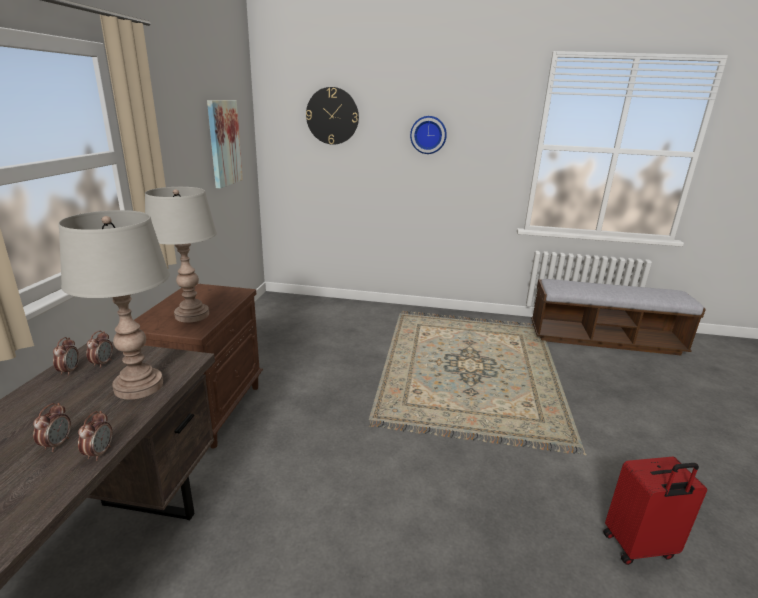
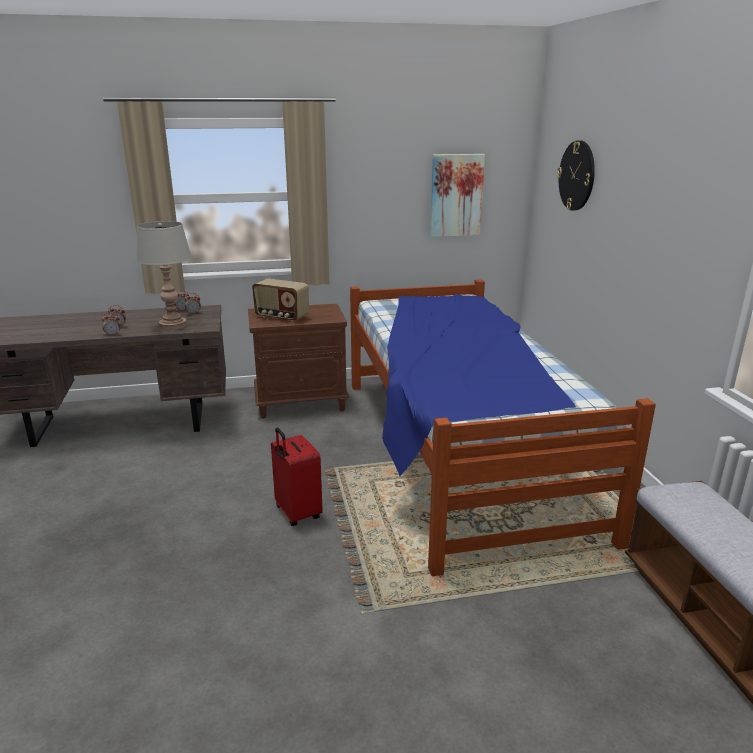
camera: 70 degrees right, 0 degrees up
grey table lamp [145,187,217,323] -> radio [252,279,309,322]
wall clock [410,116,447,154] -> none
red suitcase [603,457,707,565] -> red suitcase moved to [271,428,323,526]
none -> bed [350,279,656,576]

